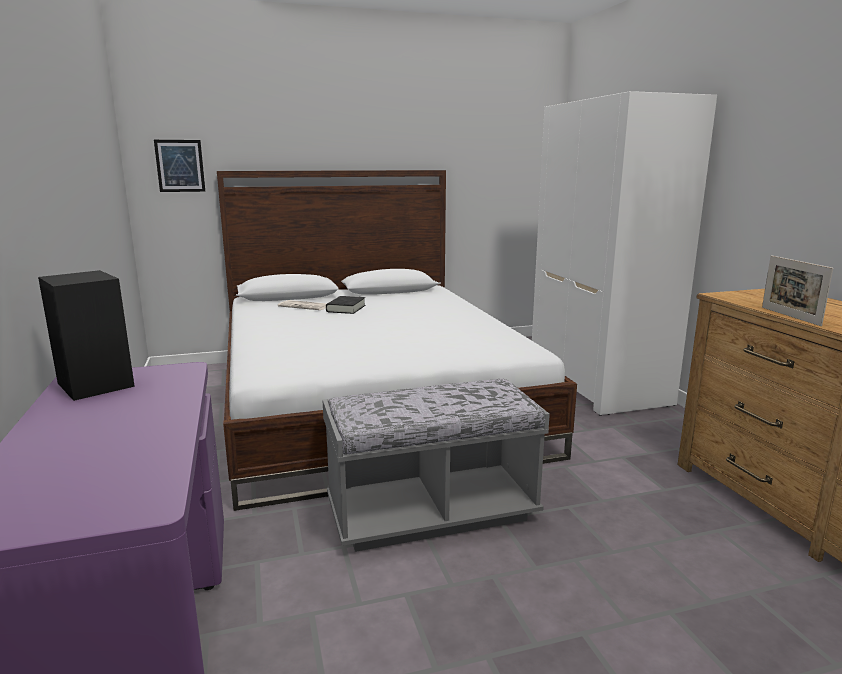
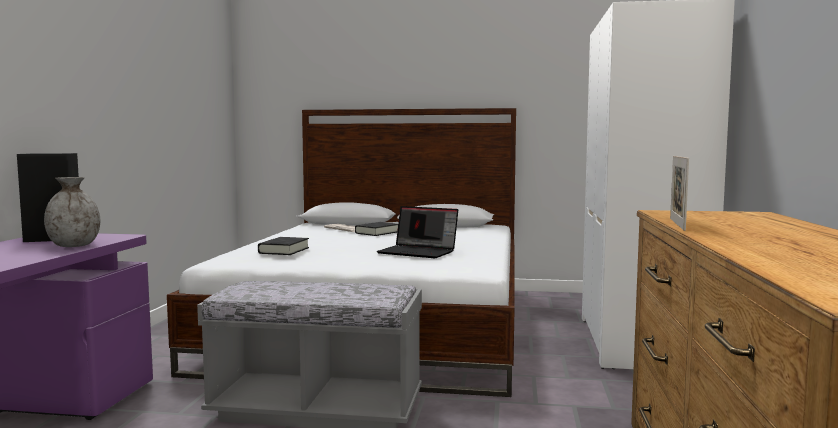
camera: 25 degrees right, 10 degrees down
picture [154,140,205,192] -> none
none -> grey vase [44,177,100,247]
none -> black book [258,237,309,255]
none -> laptop [377,206,458,258]

